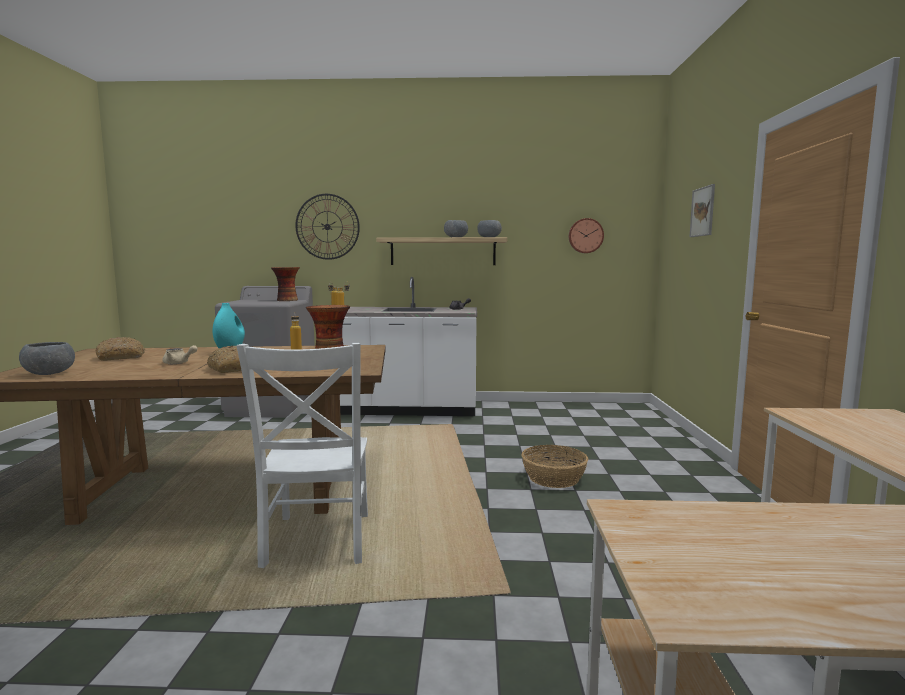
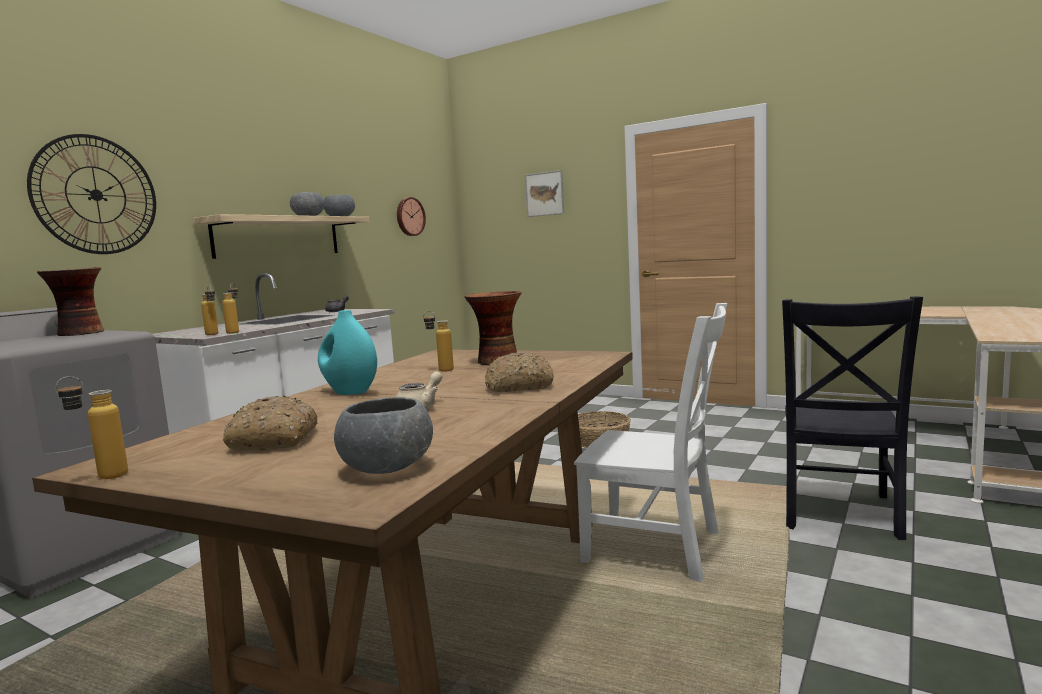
camera: 60 degrees left, 0 degrees up
none -> bottle [55,376,128,479]
none -> black chair [782,296,923,540]

